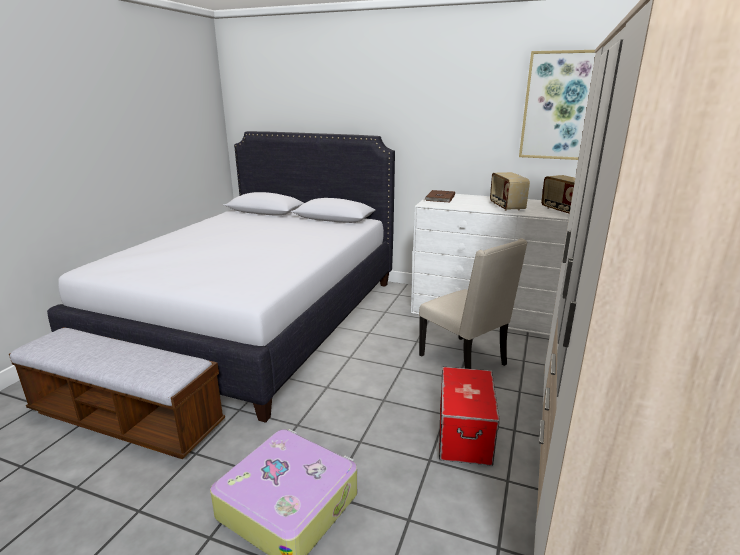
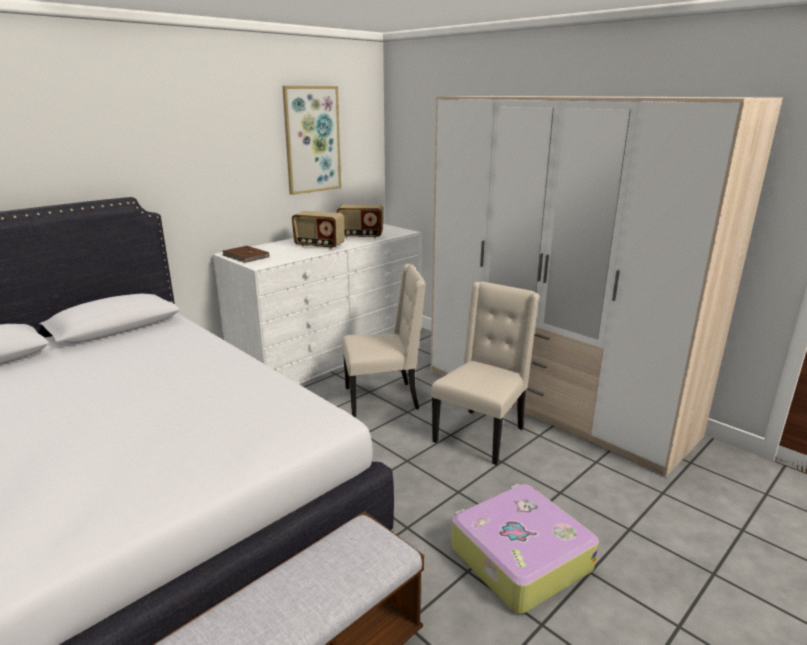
camera: 65 degrees left, 0 degrees up
storage box [439,367,500,466] -> beige chair [431,281,539,465]

